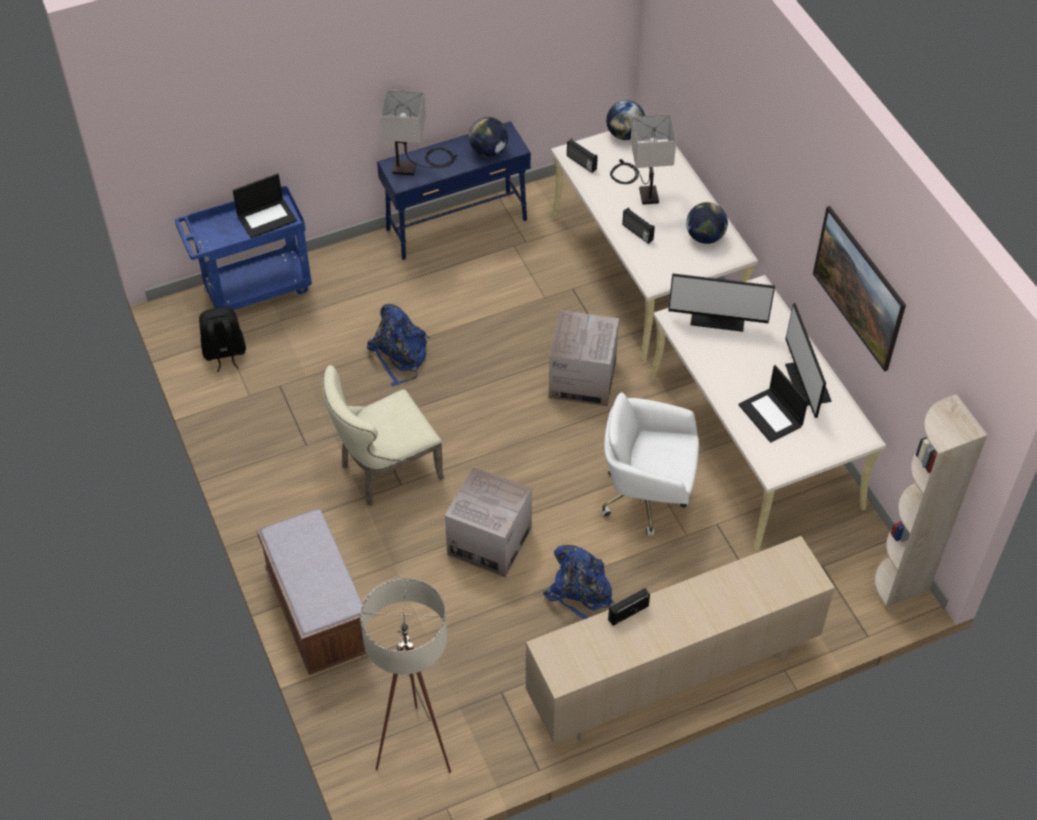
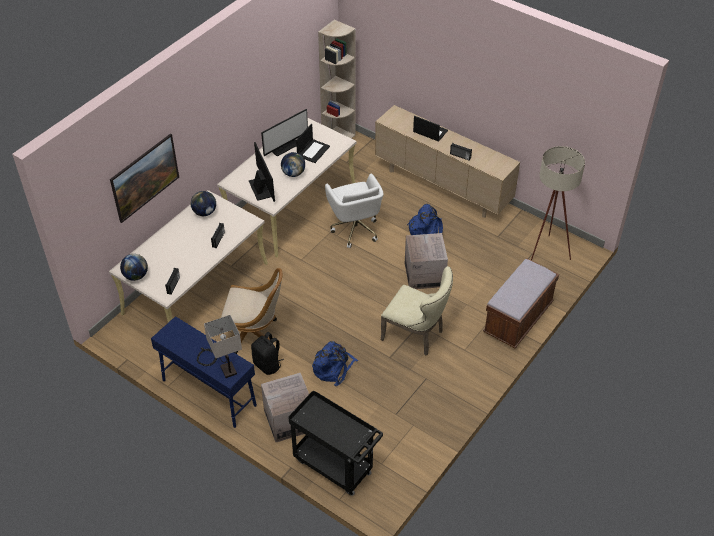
camera: 120 degrees left, 5 degrees down
blue cart [175,186,312,310] -> black cart [288,391,383,496]
black backpack [199,307,246,372] -> black backpack moved to [251,332,284,375]
laptop [233,173,297,238] -> laptop moved to [413,116,448,142]
globe [469,117,508,157] -> globe moved to [281,152,305,177]
cardboard box [549,310,619,406] -> cardboard box moved to [261,373,309,442]
table lamp [610,114,676,205] -> none
picture [813,206,906,372] -> picture moved to [110,134,179,223]
none -> office chair [221,268,283,354]

